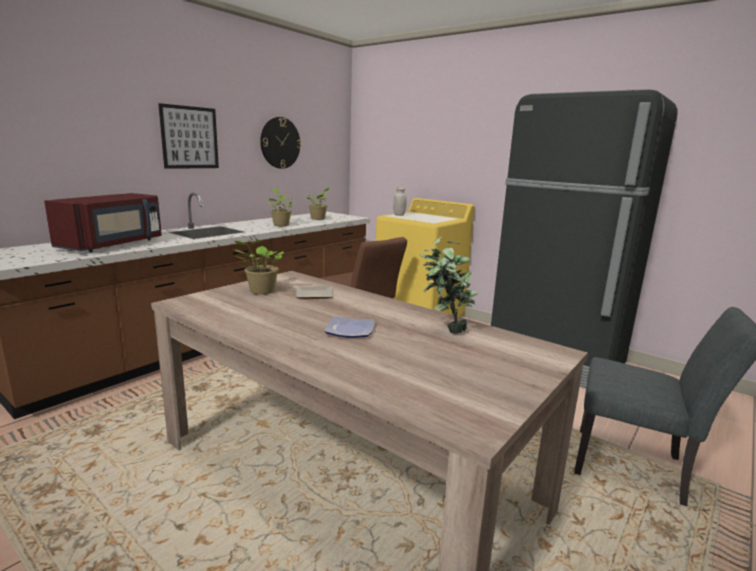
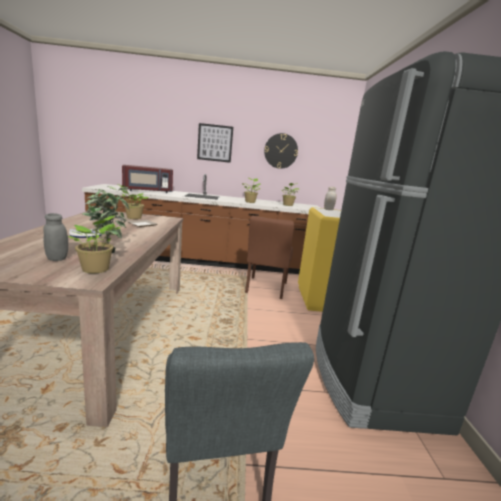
camera: 50 degrees right, 0 degrees up
none -> grey jar [43,213,68,261]
none -> potted plant [68,215,120,274]

